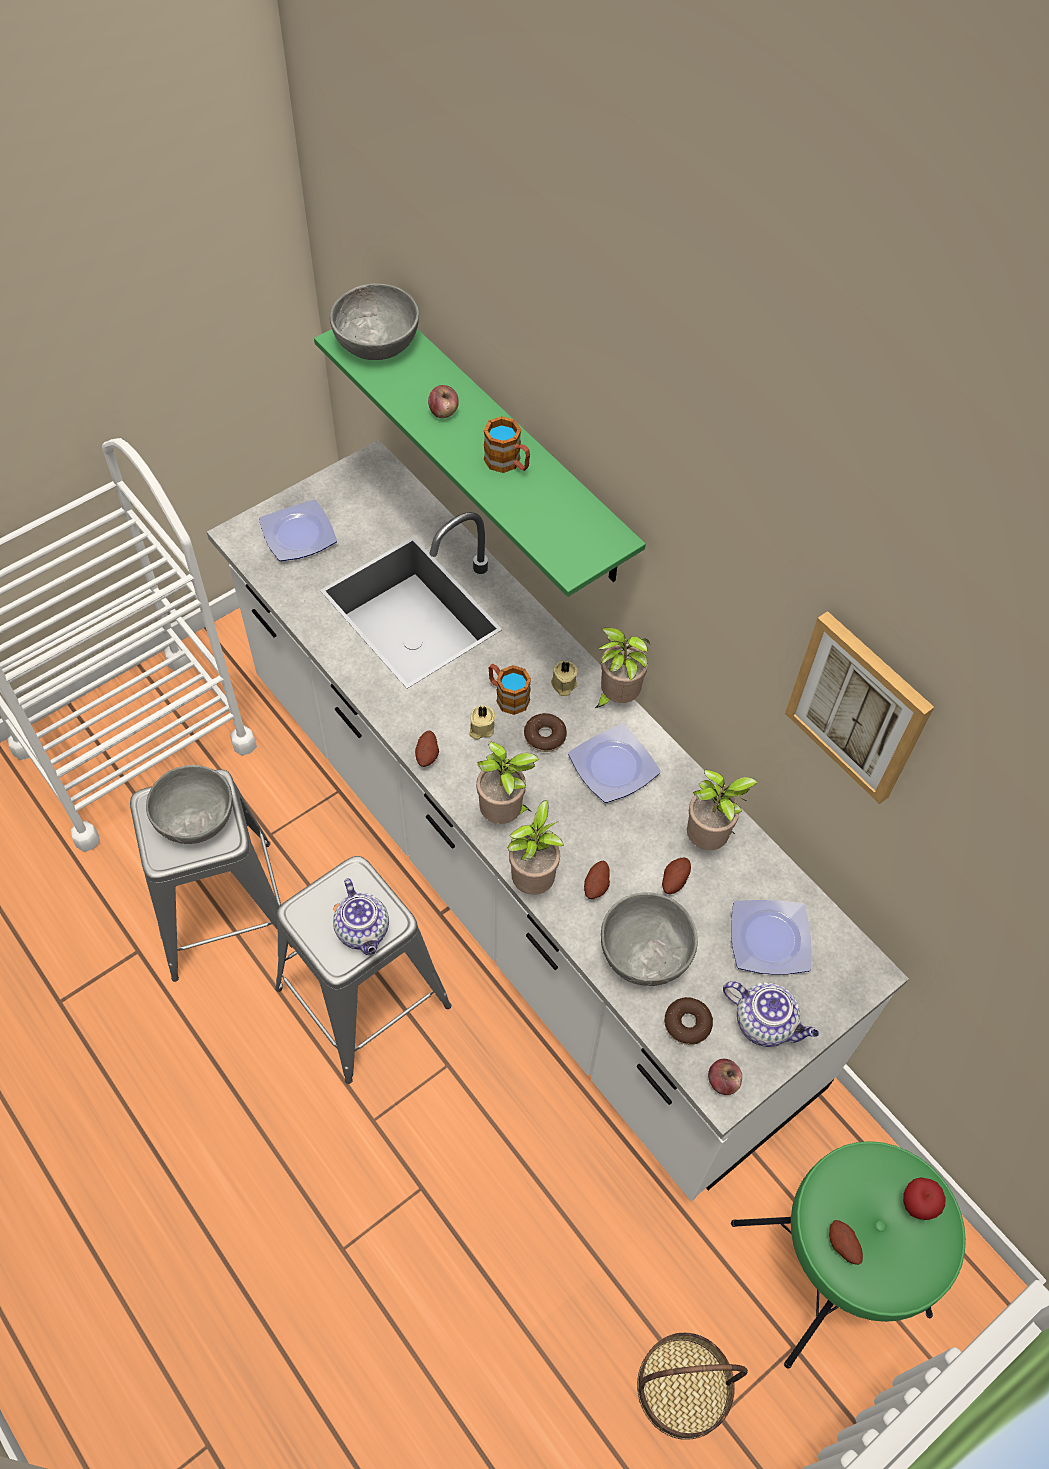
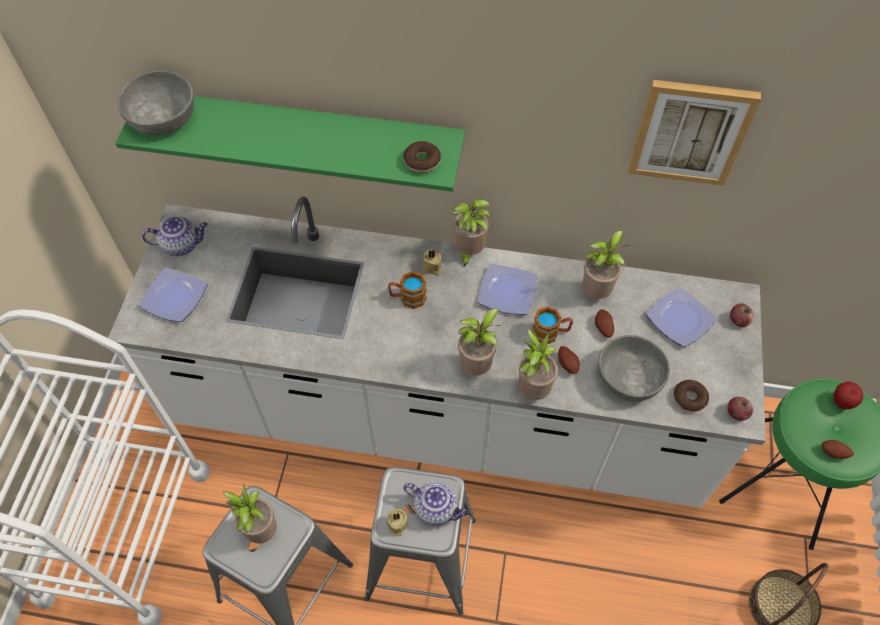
camera: 40 degrees left, 0 degrees up
grey bowl [146,765,233,844] -> potted plant [224,484,277,544]
potato [415,730,439,767] -> none
apple [428,385,459,418] -> apple moved to [730,303,754,327]
beige candle [469,705,496,740] -> beige candle moved to [387,509,408,536]
mug [484,416,530,473] -> mug moved to [532,307,573,344]
donut [524,713,567,752] -> donut moved to [404,141,441,173]
teapot [723,981,819,1047] -> teapot moved to [142,216,208,256]

